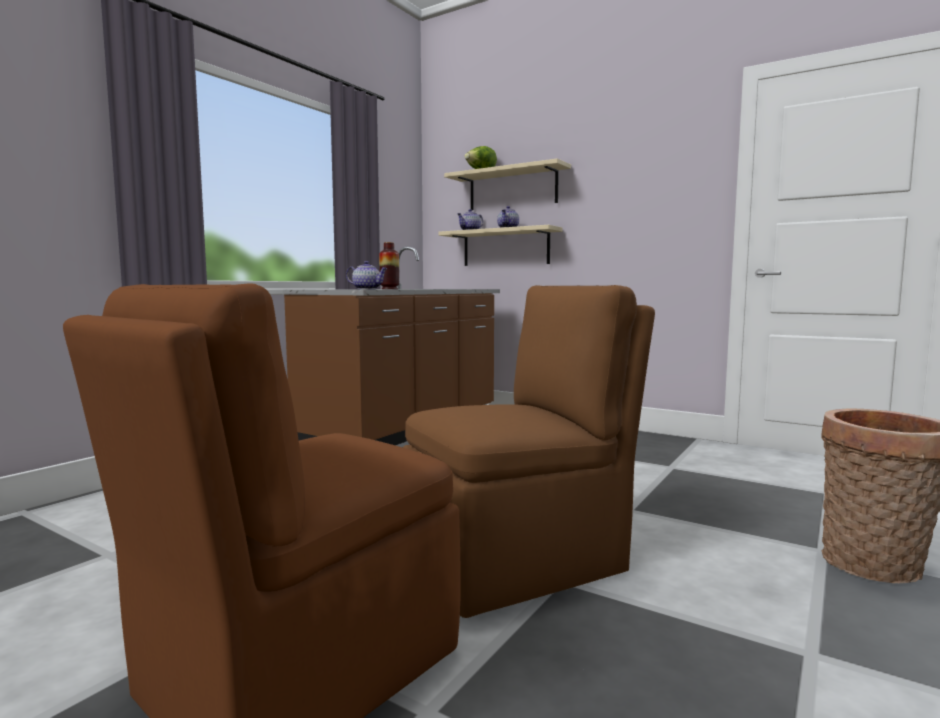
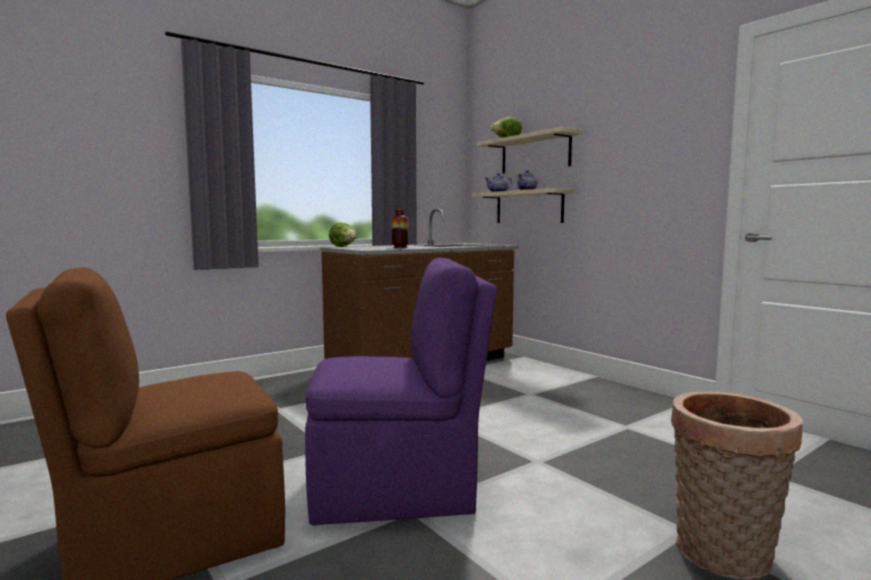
camera: 20 degrees right, 0 degrees up
teapot [346,261,388,289] -> none
brown chair [403,285,655,618] -> purple chair [305,258,497,525]
none -> lettuce [329,222,356,247]

